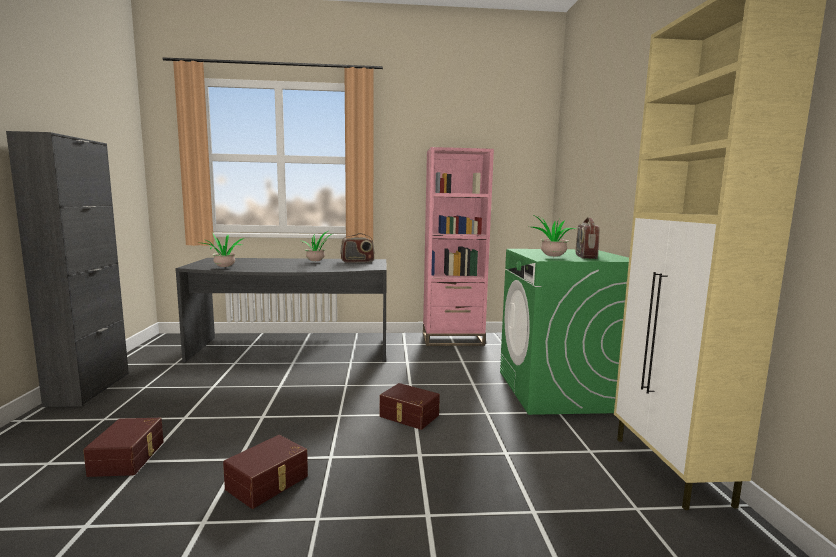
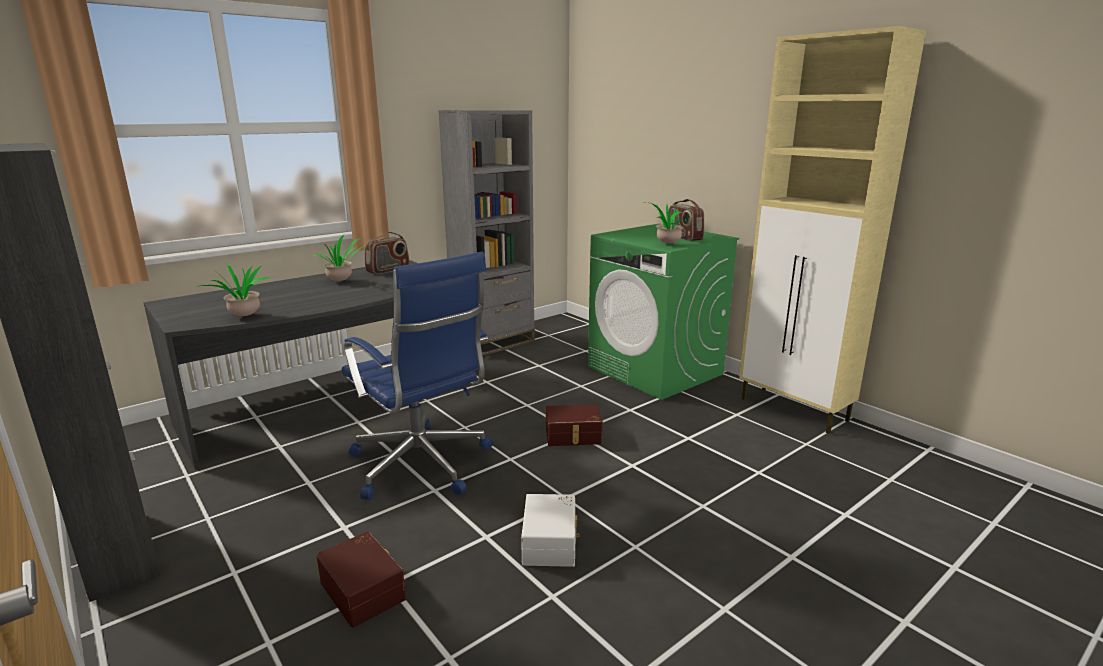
camera: 35 degrees left, 10 degrees up
brown storage box [223,435,308,509] -> white storage box [521,494,580,567]
pink bookcase [423,147,494,346] -> grey bookcase [438,110,535,356]
none -> blue office chair [342,252,493,500]

